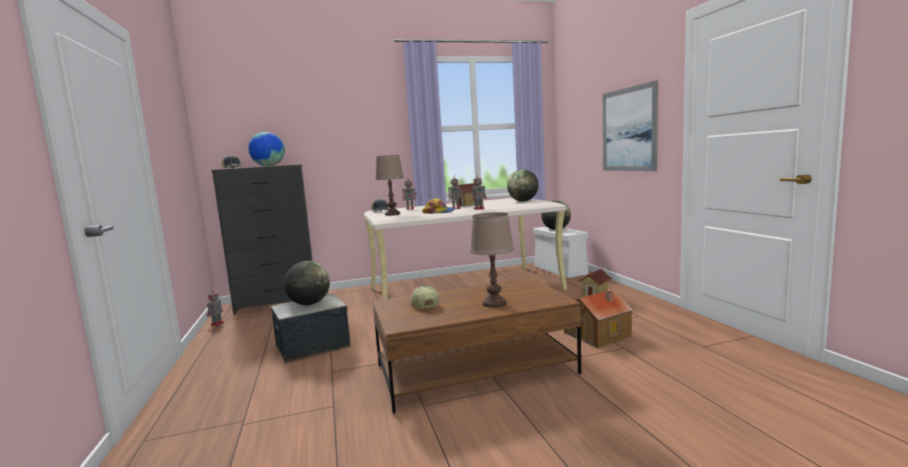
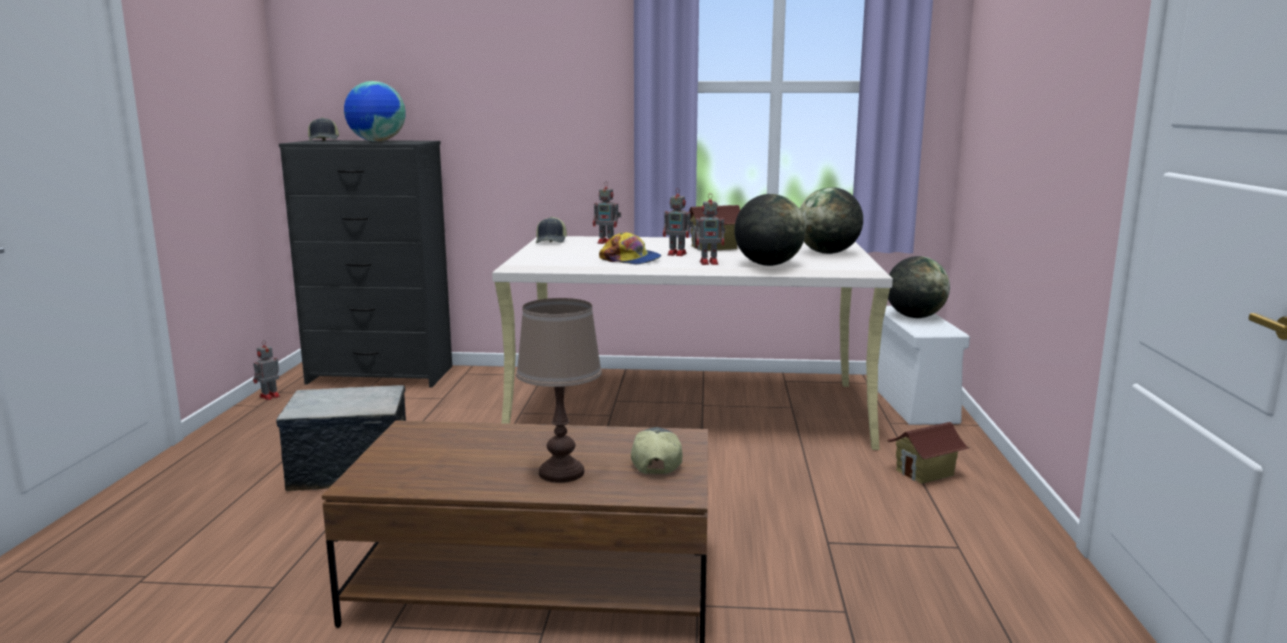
camera: 20 degrees right, 5 degrees up
globe [284,261,330,305] -> globe moved to [734,194,806,266]
brown table lamp [375,155,404,216] -> none
cap [410,285,439,309] -> cap moved to [631,427,682,474]
toy house [564,289,633,348] -> none
picture [603,80,658,171] -> none

